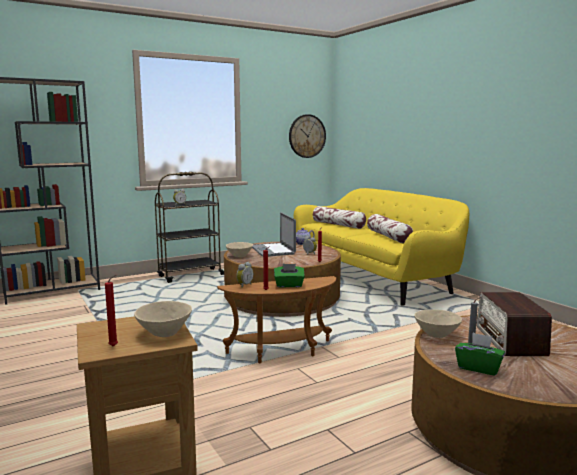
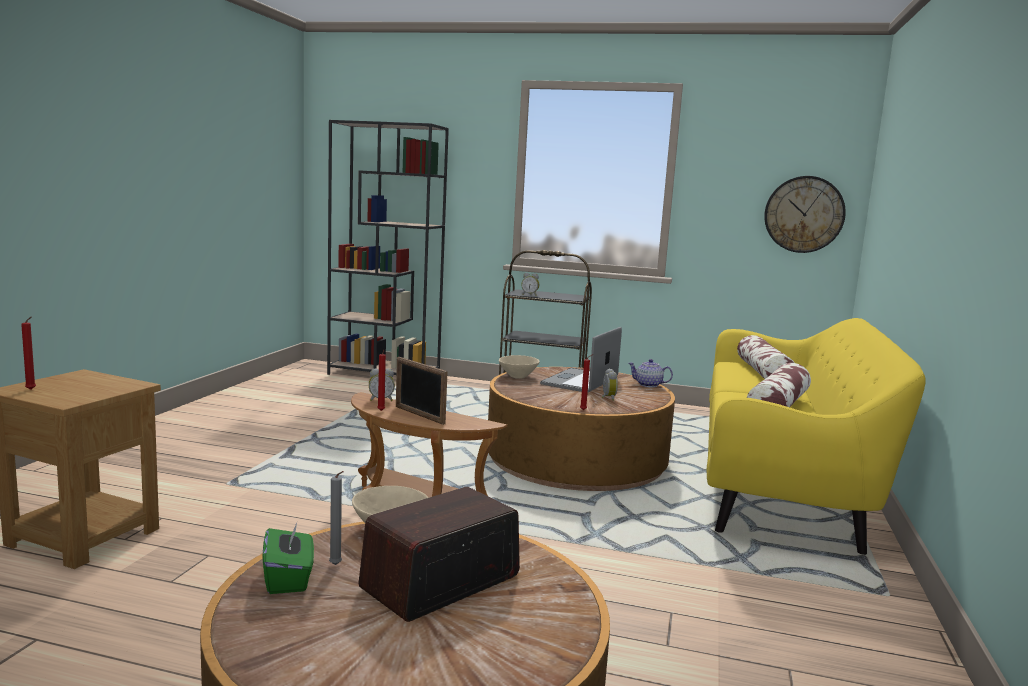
camera: 45 degrees right, 0 degrees up
beige bowl [134,301,192,337] -> none
green tissue box [274,264,305,288] -> picture frame [396,357,448,425]

